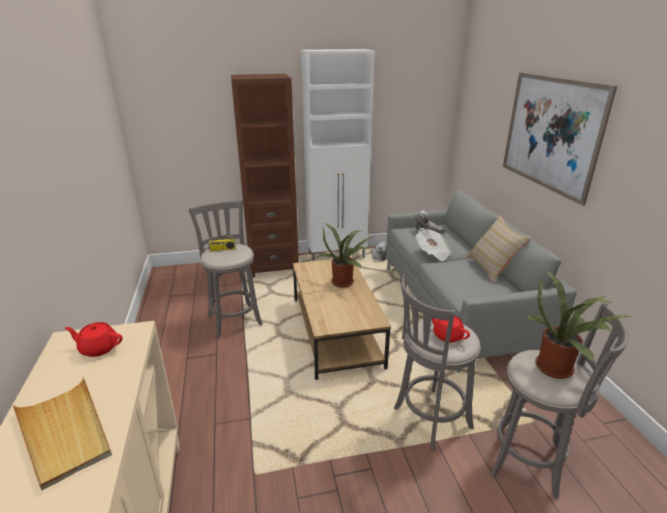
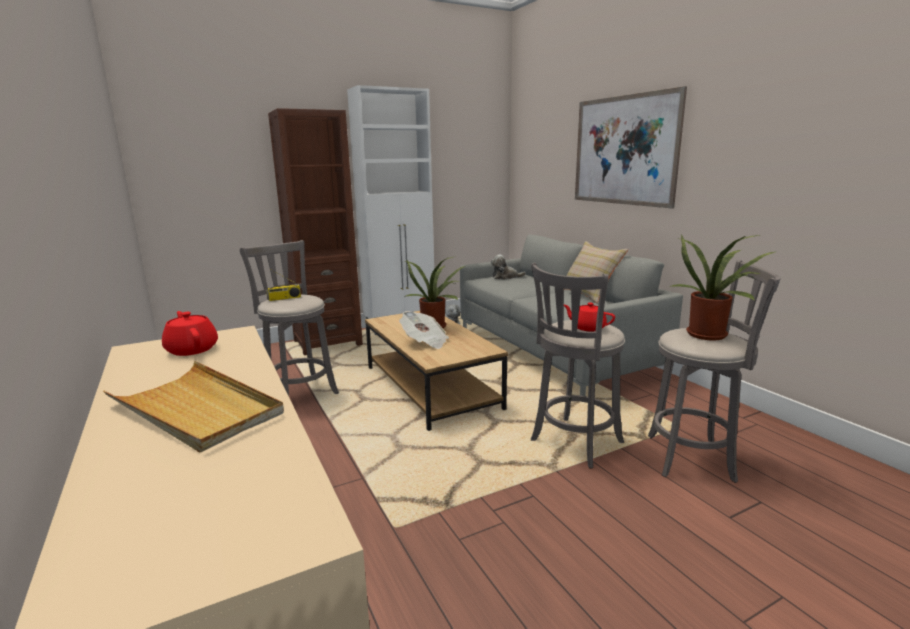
camera: 15 degrees left, 10 degrees down
red teapot [65,322,123,357] -> red teapot turned 60 degrees clockwise [162,311,218,356]
newspaper [416,228,451,261] -> newspaper moved to [399,311,449,349]

